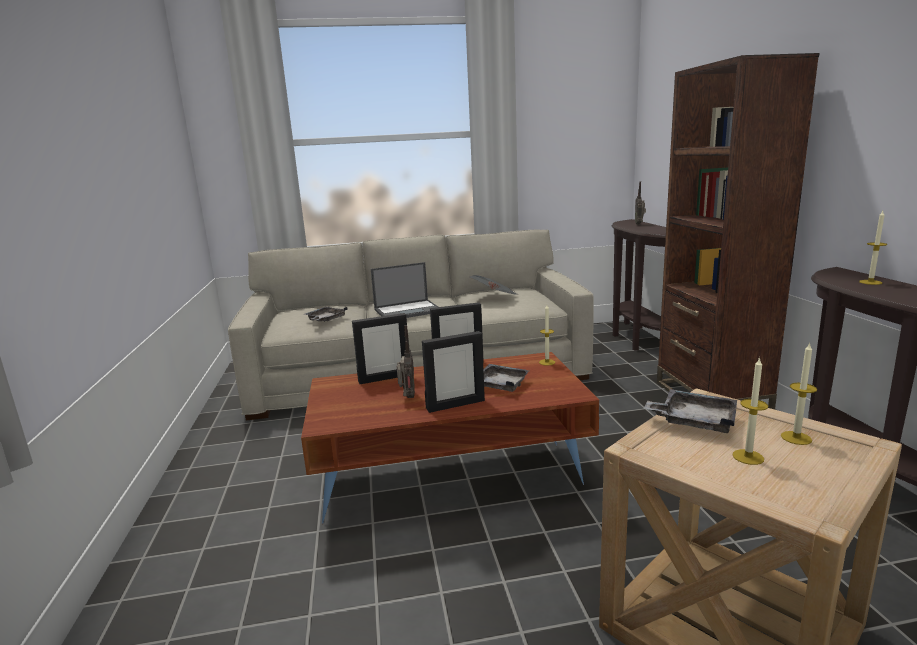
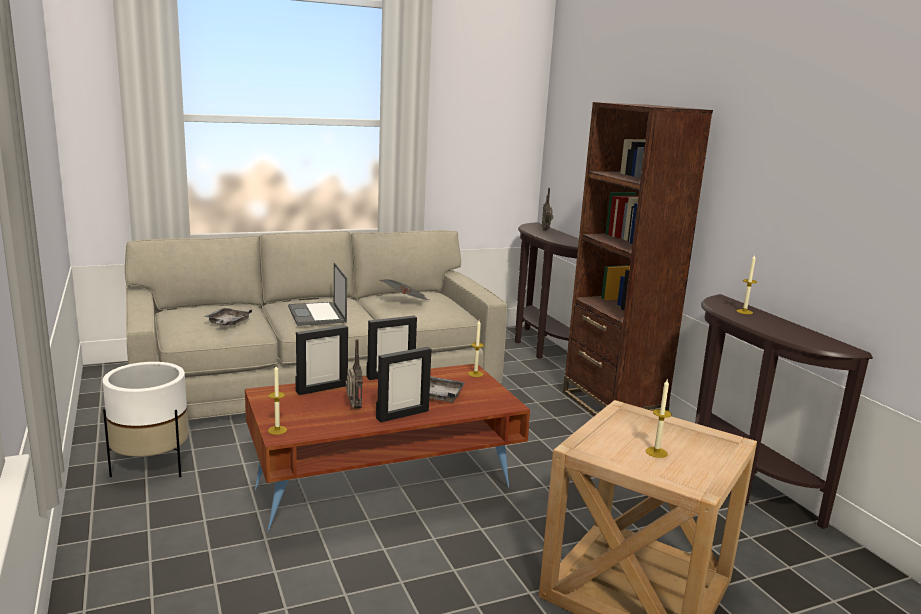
camera: 15 degrees left, 0 degrees up
laptop [371,262,438,318] -> laptop turned 105 degrees clockwise [288,262,347,326]
grey tray [644,389,737,433] -> none
candle [781,342,817,445] -> candle moved to [268,365,287,435]
none -> white planter [103,362,189,477]

